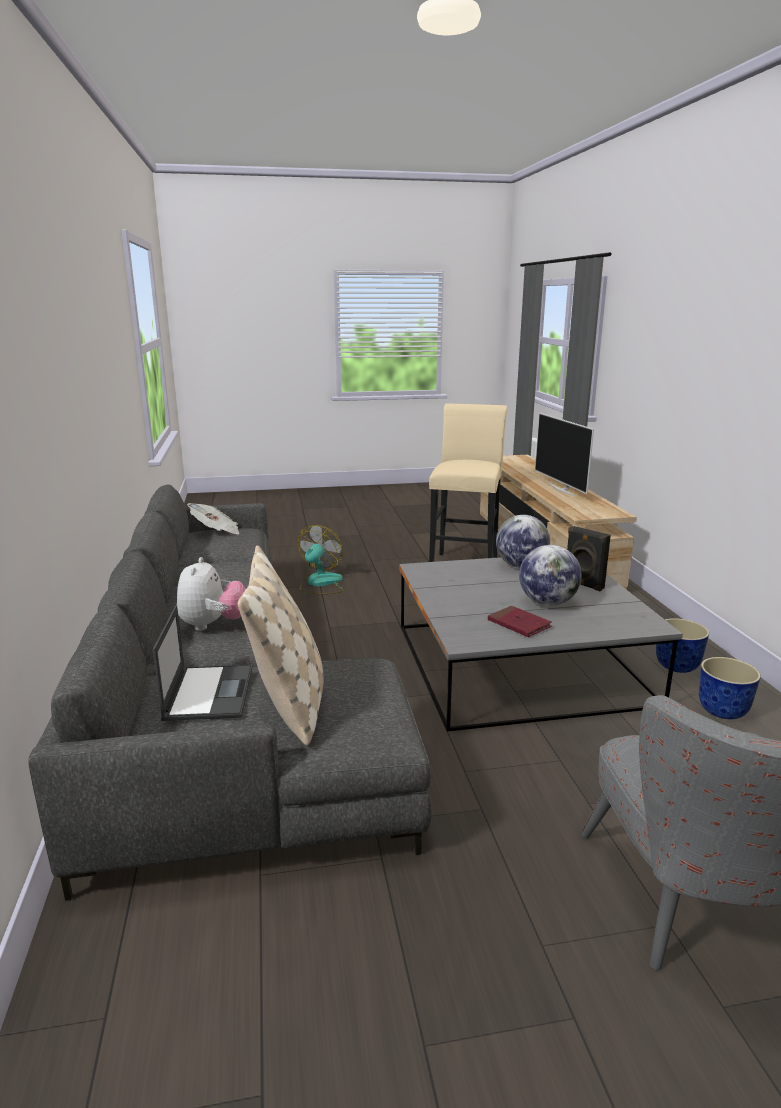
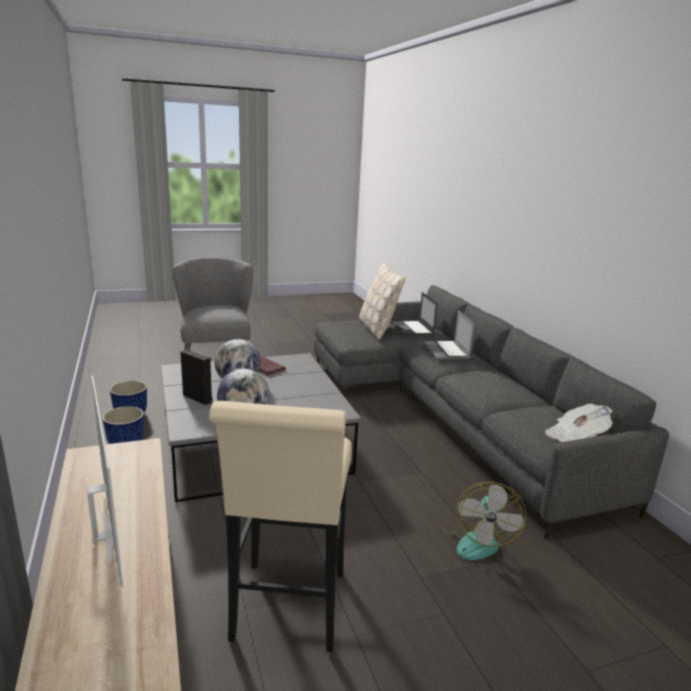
camera: 170 degrees right, 0 degrees up
plush toy [177,557,246,631] -> laptop [424,310,475,360]

